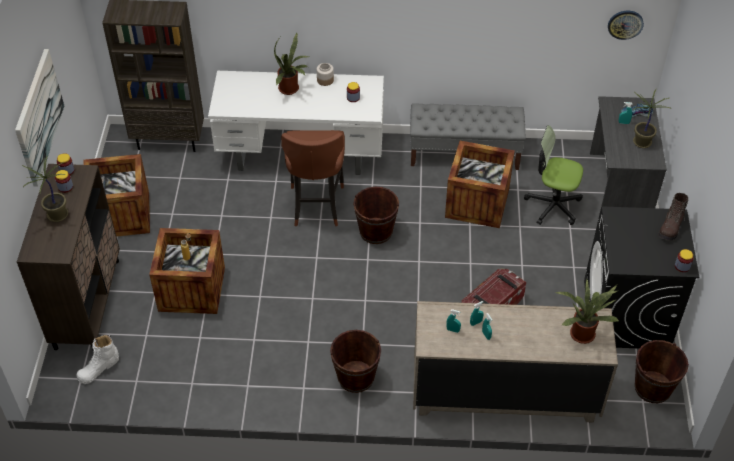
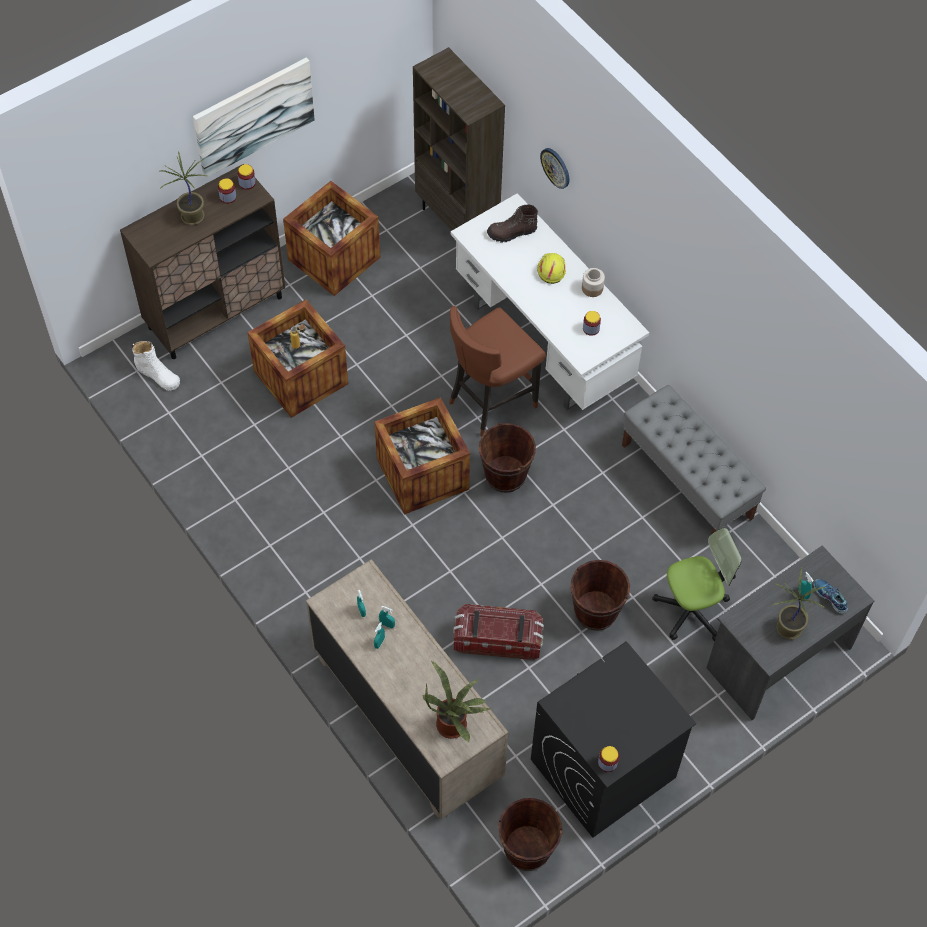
camera: 50 degrees right, 10 degrees up
white boot [76,335,119,384] -> white boot turned 150 degrees counterclockwise [132,341,180,391]
potted plant [274,33,309,95] -> yellow hard hat [537,253,566,284]
brown bucket [330,330,381,393] -> brown bucket moved to [570,560,630,631]
crate [445,141,515,228] -> crate moved to [374,397,470,515]
office chair [524,125,583,225] -> office chair turned 90 degrees clockwise [652,528,742,641]
wall clock [608,11,644,40] -> wall clock moved to [540,148,569,189]
brown boot [658,193,688,241] -> brown boot moved to [487,204,538,243]

